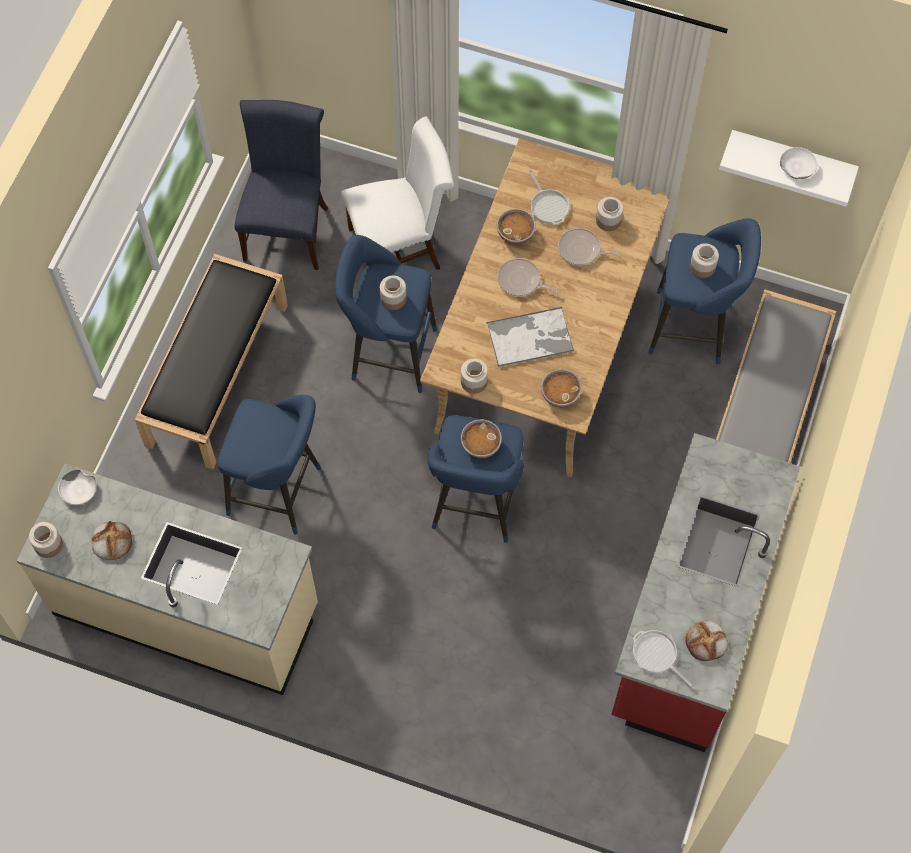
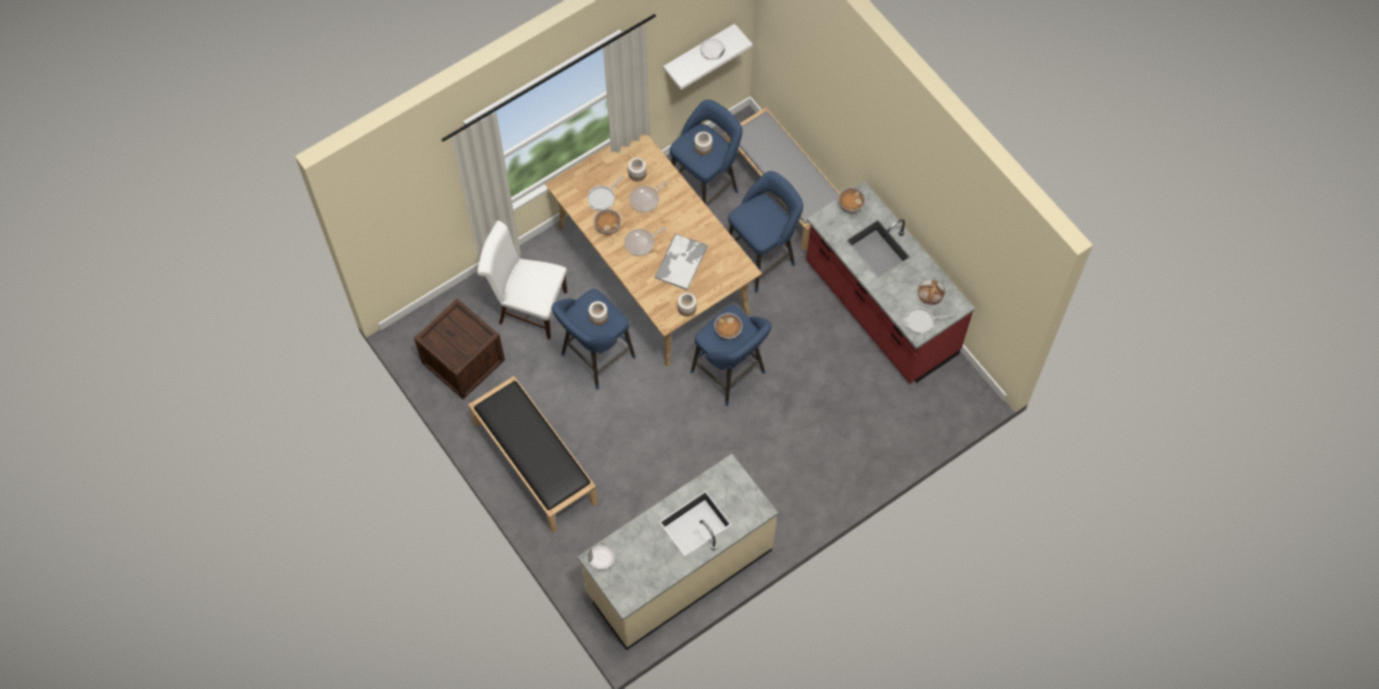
camera: 55 degrees left, 0 degrees up
jar [29,522,63,558] -> none
bread [92,521,132,560] -> none
blue stool [218,395,321,535] -> blue stool moved to [728,171,803,293]
blue chair [234,100,328,270] -> crate [414,298,505,399]
white chair [341,117,454,269] -> white chair turned 90 degrees counterclockwise [477,220,567,340]
frying pan [529,170,569,225] -> frying pan turned 120 degrees clockwise [588,176,624,211]
bowl [541,369,582,407] -> bowl moved to [838,187,866,213]

